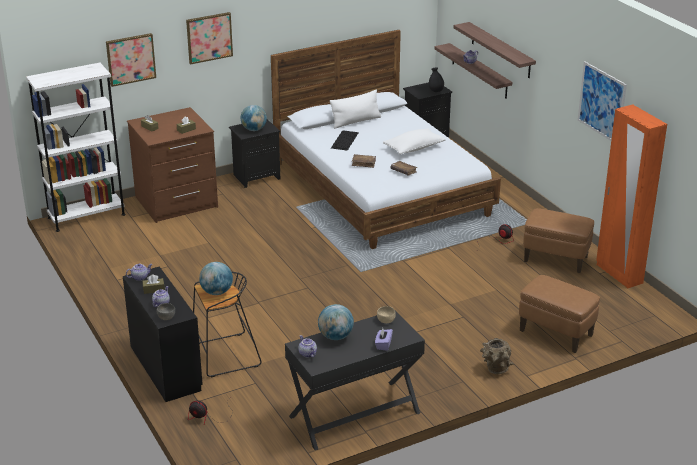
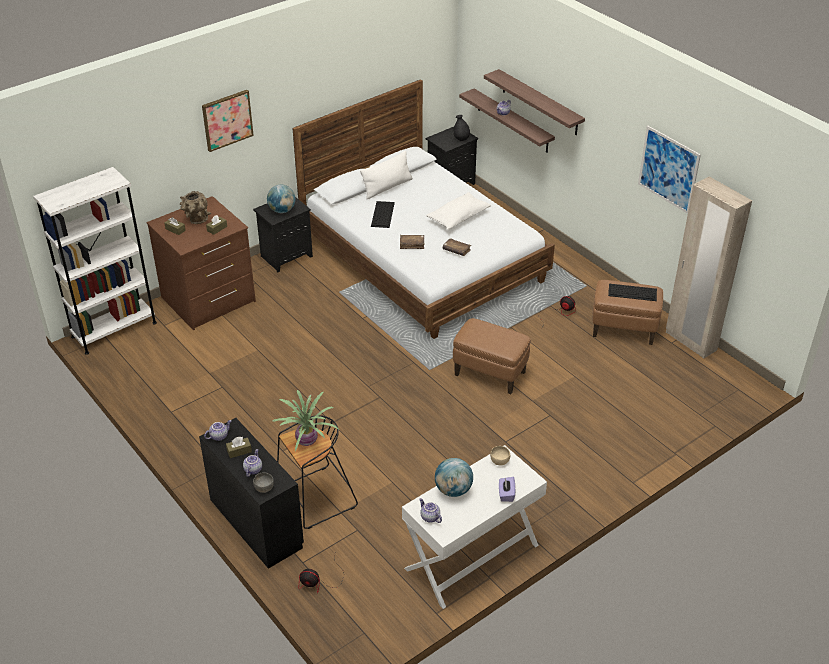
camera: 10 degrees left, 10 degrees up
picture [106,33,156,87] -> none
globe [199,262,233,295] -> potted plant [272,390,338,452]
black desk [285,310,425,450] -> white desk [402,445,547,609]
brown vase [480,338,513,374] -> brown vase moved to [180,191,211,224]
brown ottoman [519,275,600,353] -> brown ottoman moved to [453,318,531,394]
orange wardrobe [596,104,667,289] -> beige wardrobe [666,176,752,359]
none -> keyboard [608,284,657,301]

